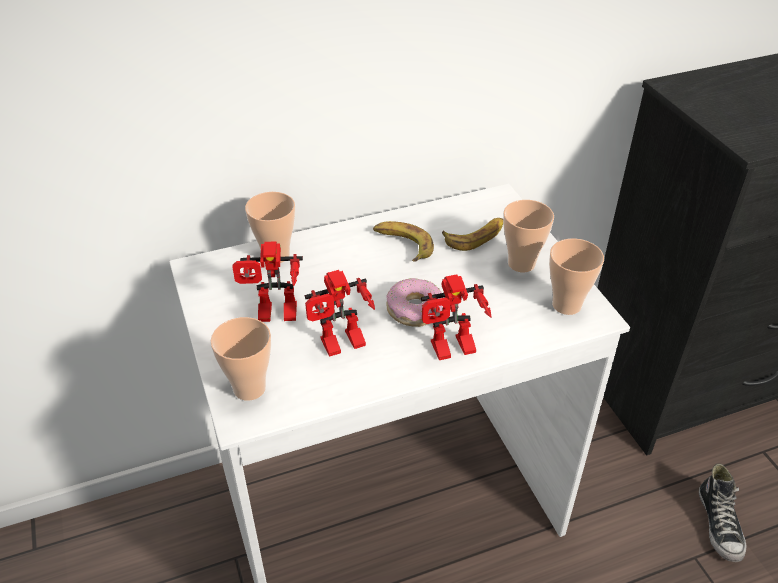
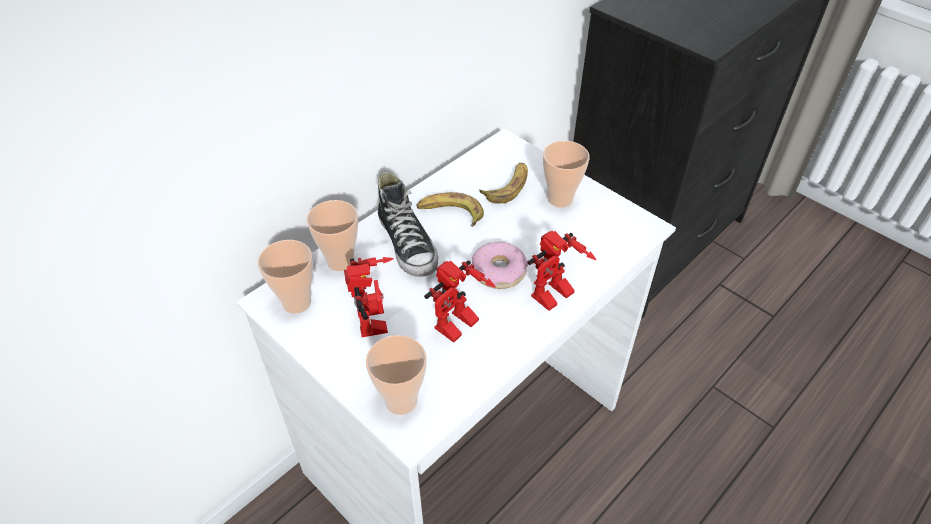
camera: 25 degrees left, 5 degrees up
toy robot [232,241,303,322] -> toy robot turned 75 degrees counterclockwise [344,257,394,337]
cup [549,238,604,315] -> cup moved to [258,240,313,314]
shoe [699,463,746,562] -> shoe moved to [378,172,438,277]

